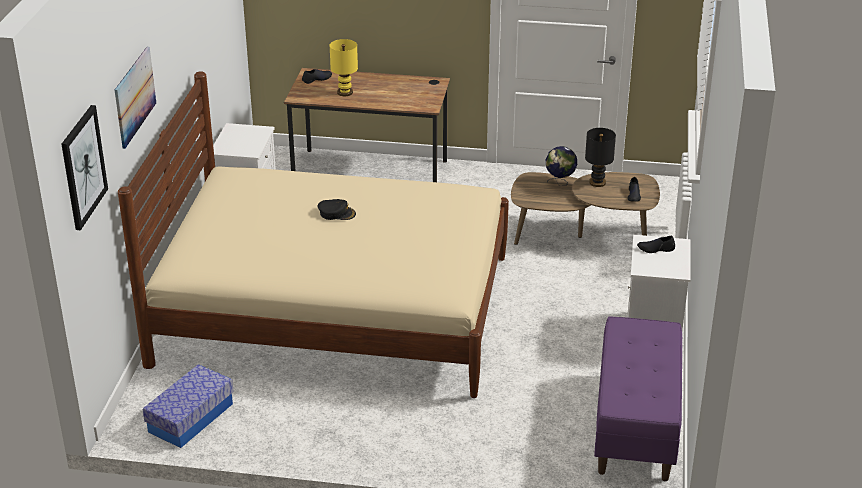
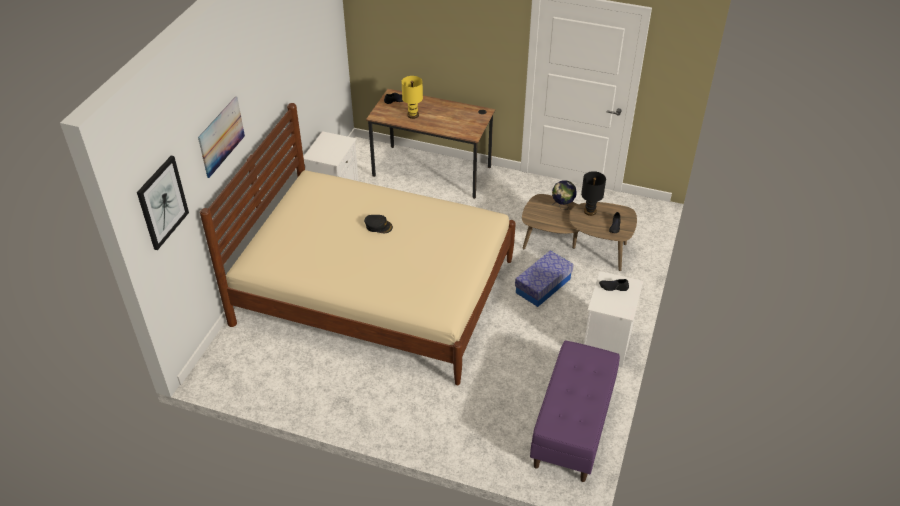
camera: 10 degrees right, 10 degrees up
storage box [143,364,234,448] -> storage box moved to [515,251,574,307]

